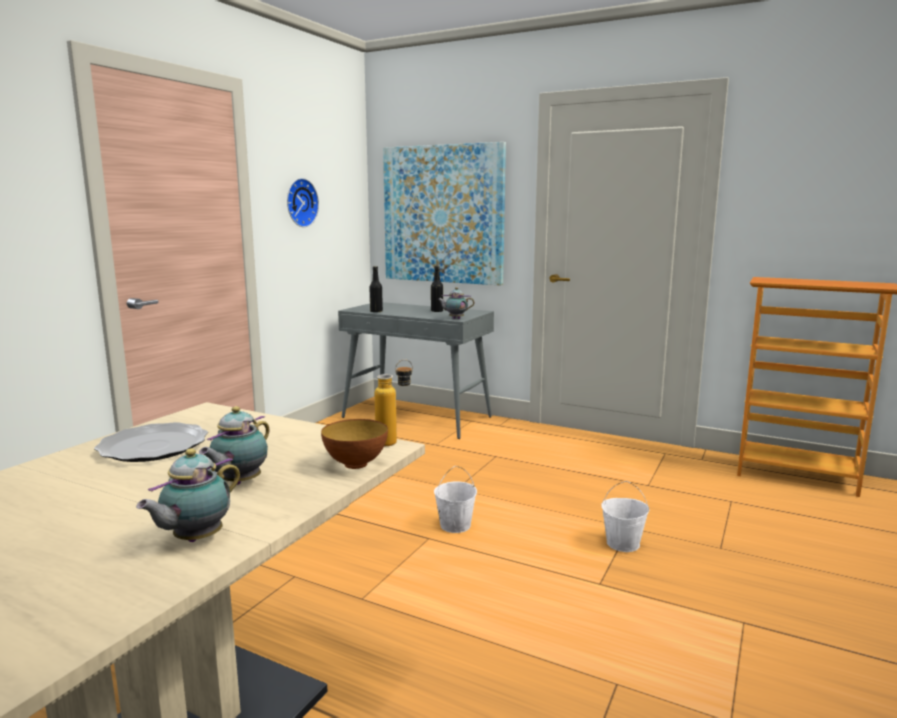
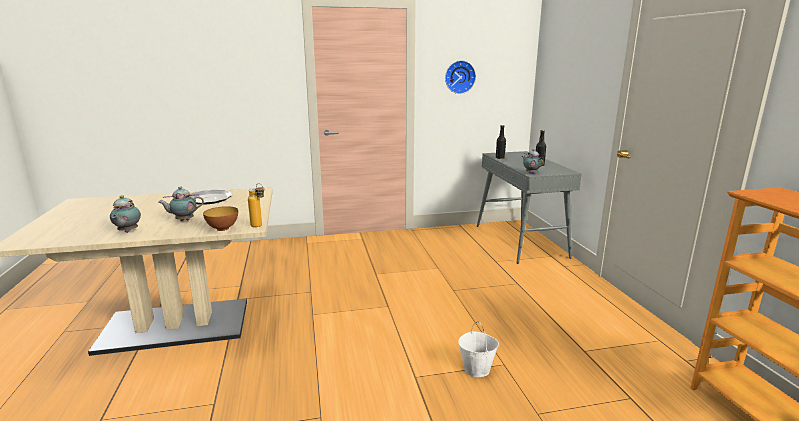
camera: 50 degrees right, 5 degrees up
teapot [136,449,240,542] -> teapot turned 90 degrees counterclockwise [110,195,141,233]
picture [383,142,506,286] -> none
white bucket [434,466,477,533] -> none

